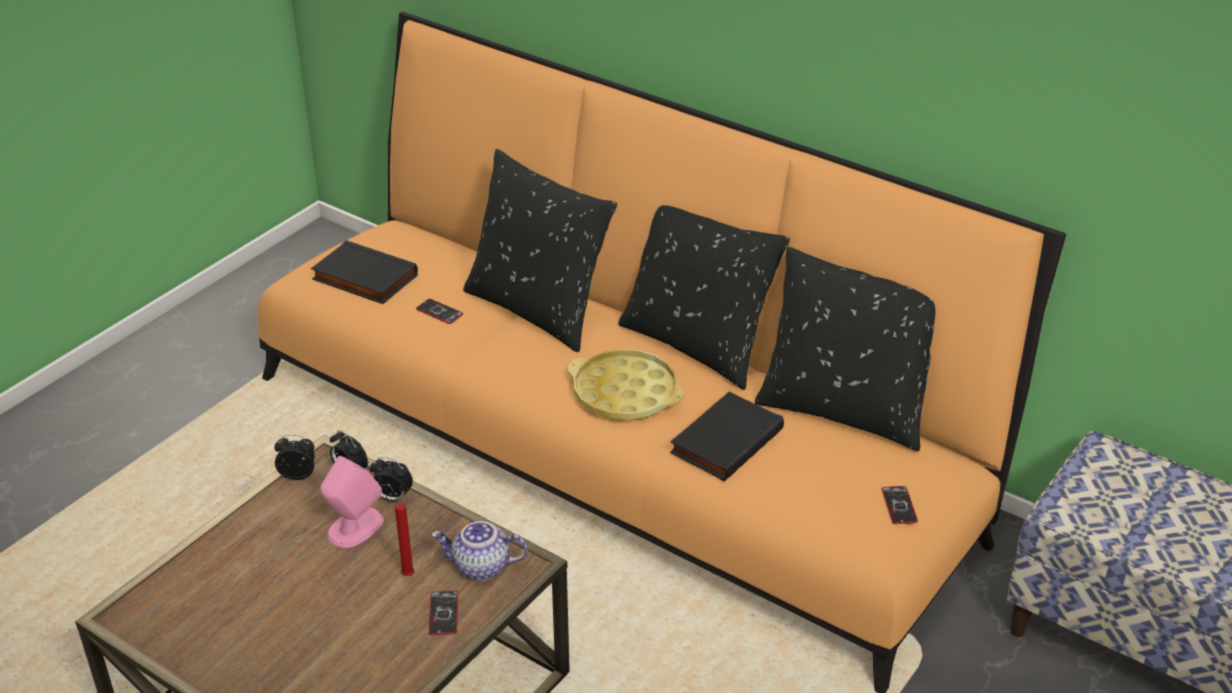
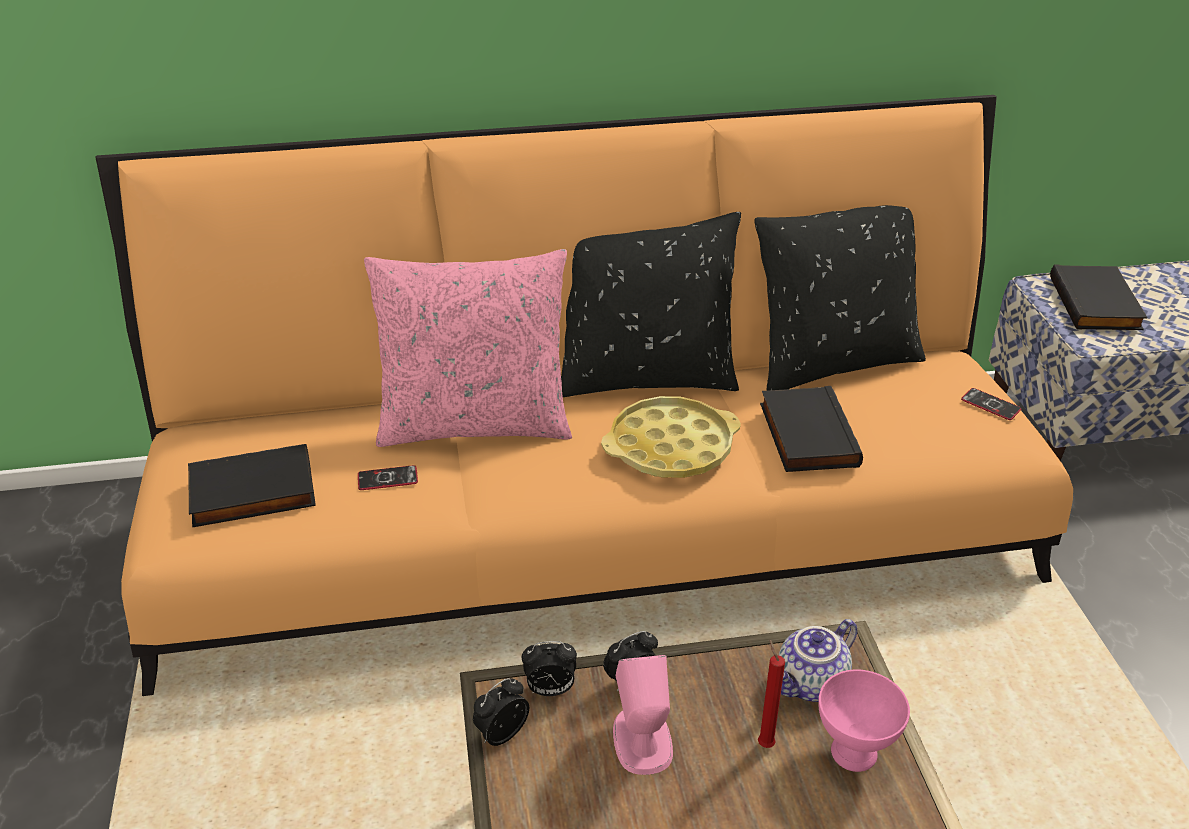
camera: 45 degrees left, 0 degrees up
phone [429,591,458,635] -> pink bowl [818,669,910,772]
black pillow [463,149,617,352] -> pink pillow [364,249,572,447]
none -> black book [1050,264,1147,330]

